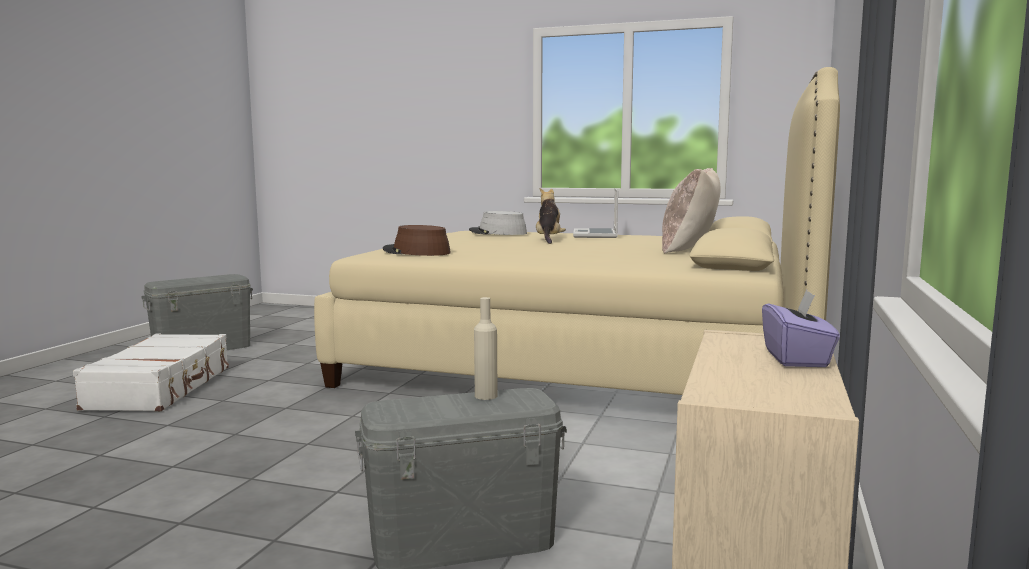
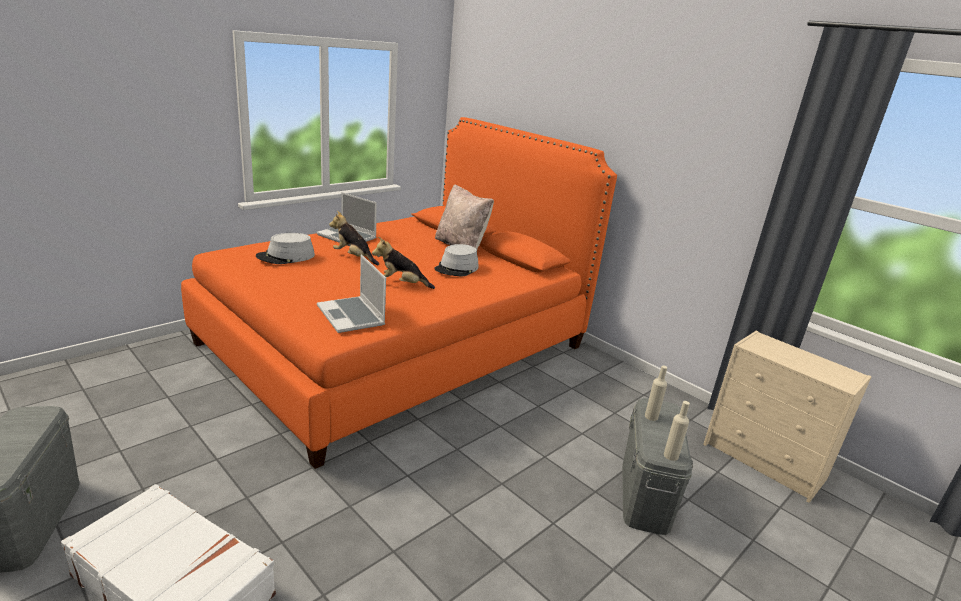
camera: 65 degrees left, 15 degrees up
beige bed [314,67,840,395] -> orange bed [181,117,617,469]
brown hat [383,225,451,256] -> laptop [317,255,386,333]
purple tissue box [762,290,840,367] -> none
none -> plush toy [372,237,435,289]
none -> grey hat [434,244,479,276]
none -> beige bottle [664,401,690,461]

